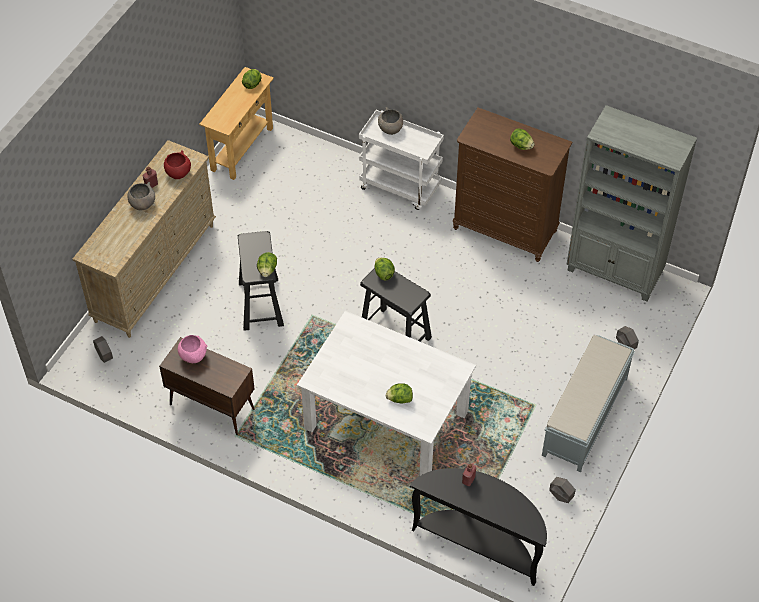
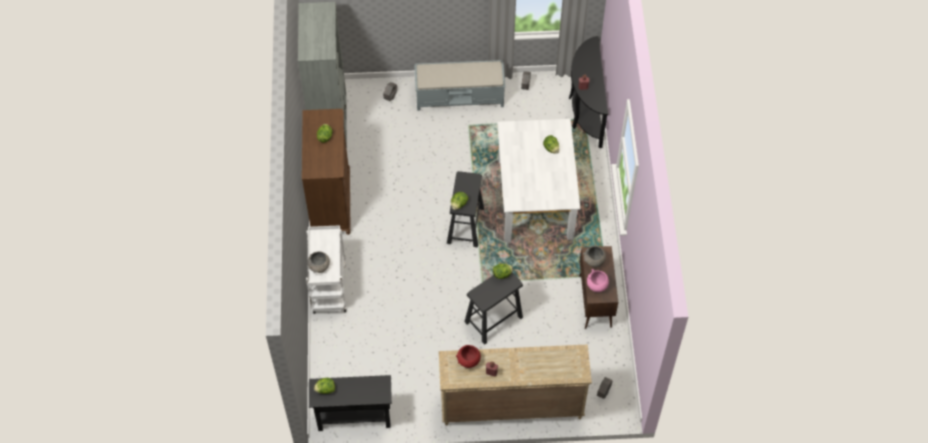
camera: 120 degrees left, 5 degrees up
grey bowl [127,182,155,211] -> grey bowl moved to [583,246,606,267]
beige console table [199,67,274,180] -> black console table [309,375,392,431]

